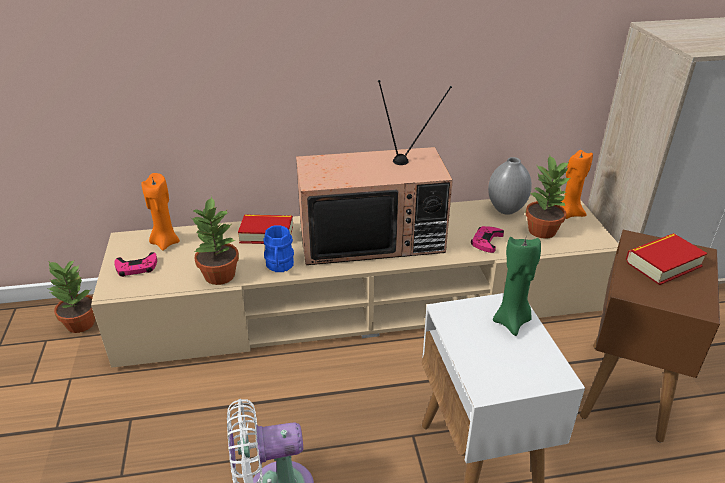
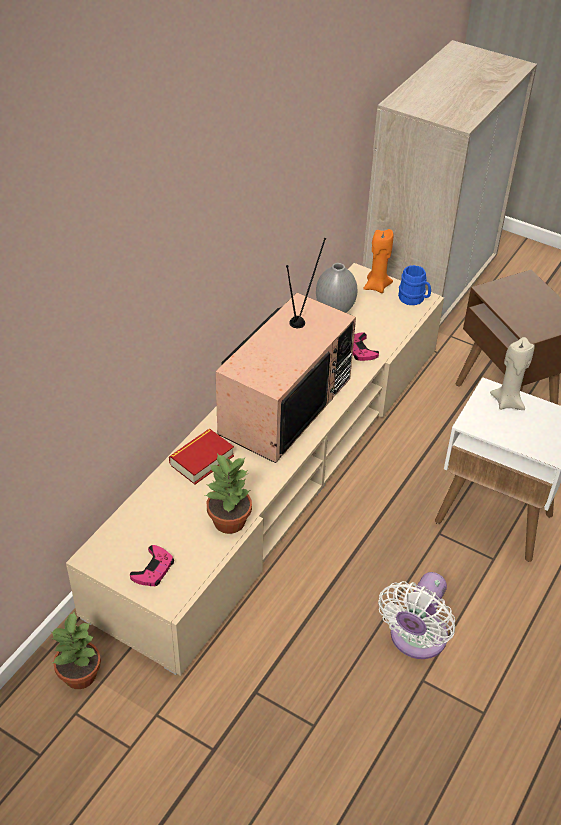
camera: 50 degrees left, 10 degrees up
orange candle [141,173,180,251] -> none
blue mug [263,225,294,272] -> blue mug moved to [398,265,431,305]
green candle [493,237,541,336] -> beige candle [490,337,535,410]
potted plant [526,156,570,239] -> none
book [626,233,707,285] -> none

